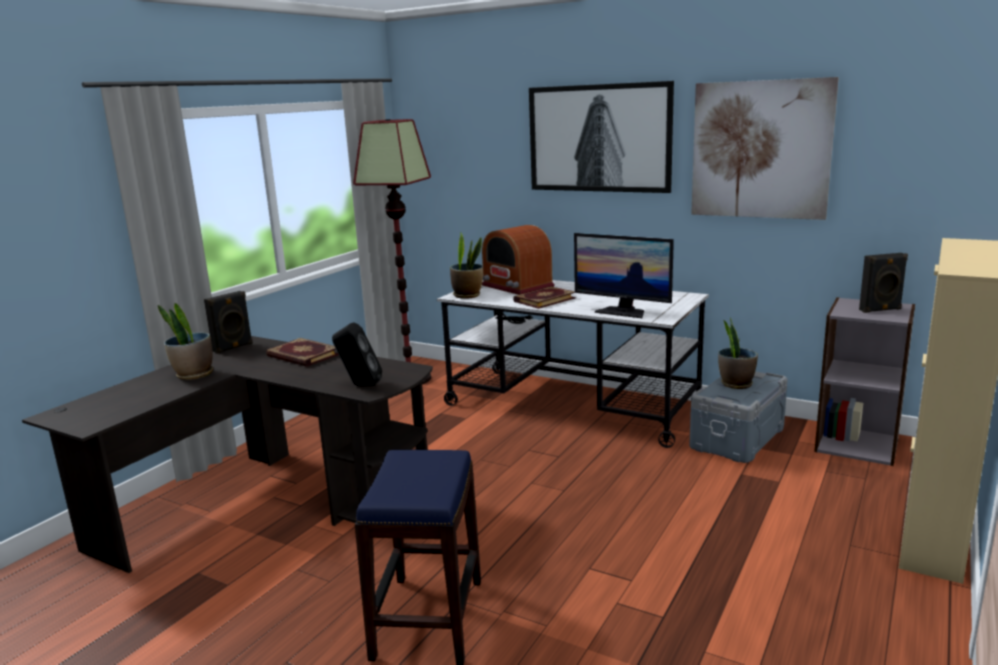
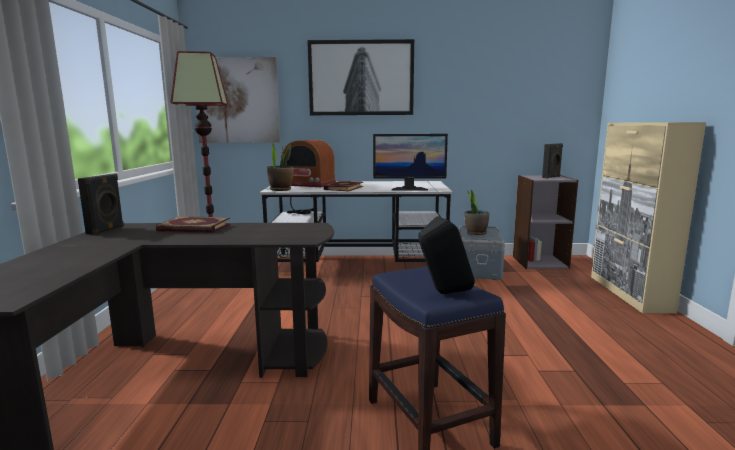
camera: 30 degrees left, 5 degrees down
potted plant [158,303,214,380] -> none
black speaker [332,322,382,386] -> black speaker moved to [419,216,475,294]
picture [691,77,839,220] -> picture moved to [196,57,280,143]

